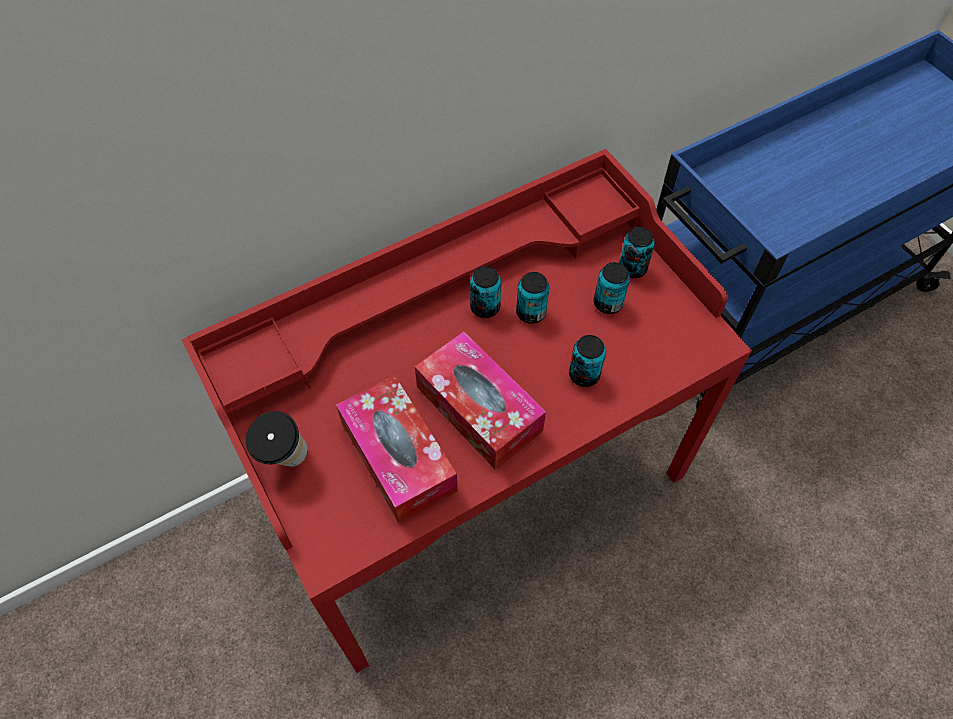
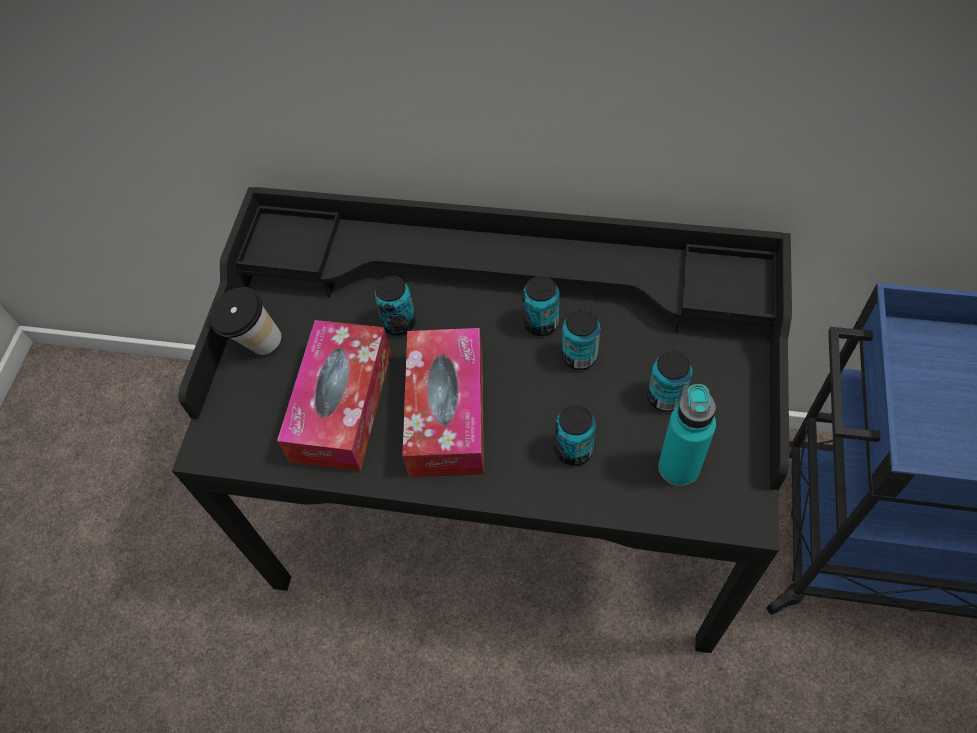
camera: 45 degrees right, 0 degrees up
red desk [181,149,752,673] -> black desk [172,187,792,653]
can [619,227,655,278] -> can moved to [374,276,416,336]
none -> turquoise bottle [658,384,716,486]

